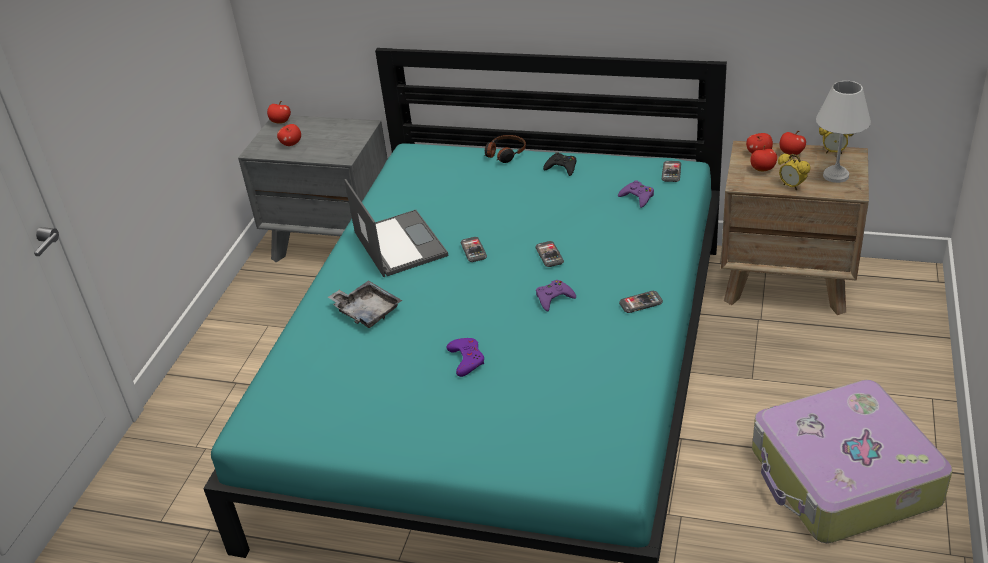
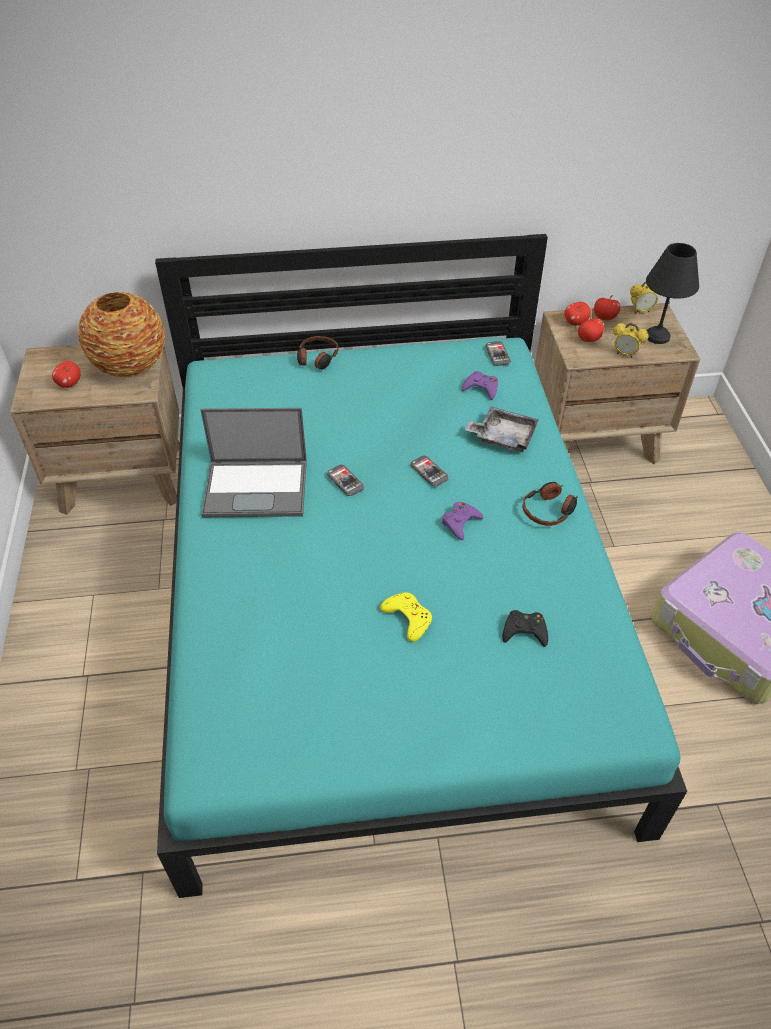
camera: 25 degrees left, 10 degrees up
grey nightstand [238,115,388,262] -> brown nightstand [10,345,180,515]
apple [267,101,291,123] -> none
grey tray [328,280,402,328] -> grey tray moved to [465,406,539,452]
laptop [344,179,448,277] -> laptop turned 135 degrees clockwise [200,408,307,517]
purple game controller [447,338,484,377] -> yellow game controller [380,592,432,642]
black game controller [543,152,577,176] -> black game controller moved to [502,610,548,647]
phone [619,291,663,313] -> headphones [522,482,578,526]
white table lamp [816,81,871,183] -> black table lamp [646,243,699,344]
none -> vase [78,292,165,377]

